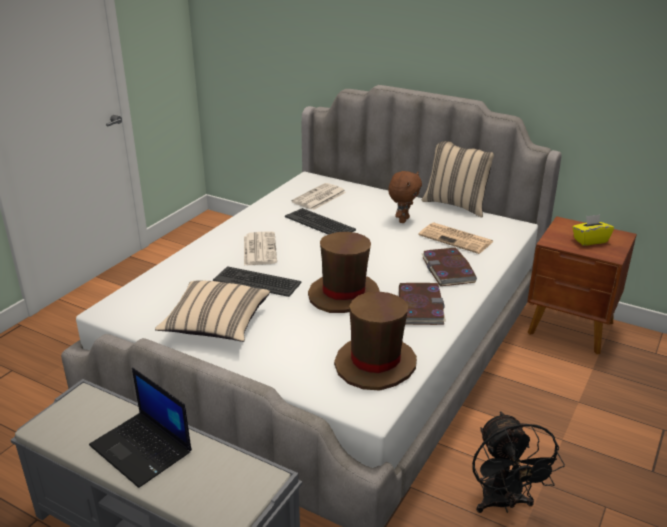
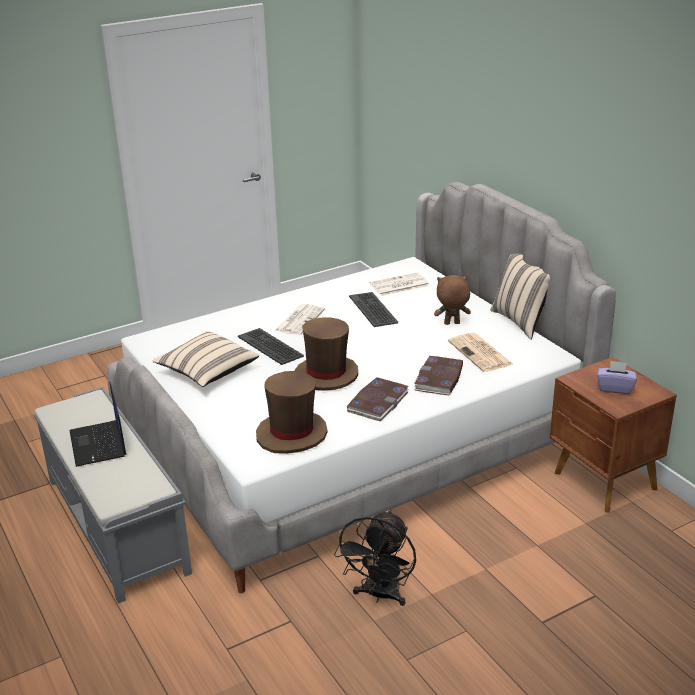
camera: 30 degrees right, 0 degrees up
brown plush toy [388,171,422,223] -> brown plush toy turned 150 degrees counterclockwise [434,275,471,325]
yellow tissue box [572,215,614,246] -> purple tissue box [597,361,637,394]

